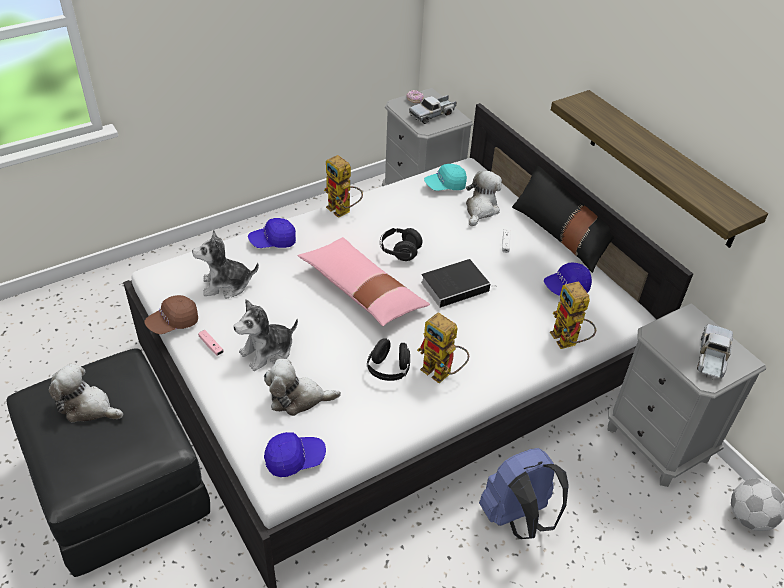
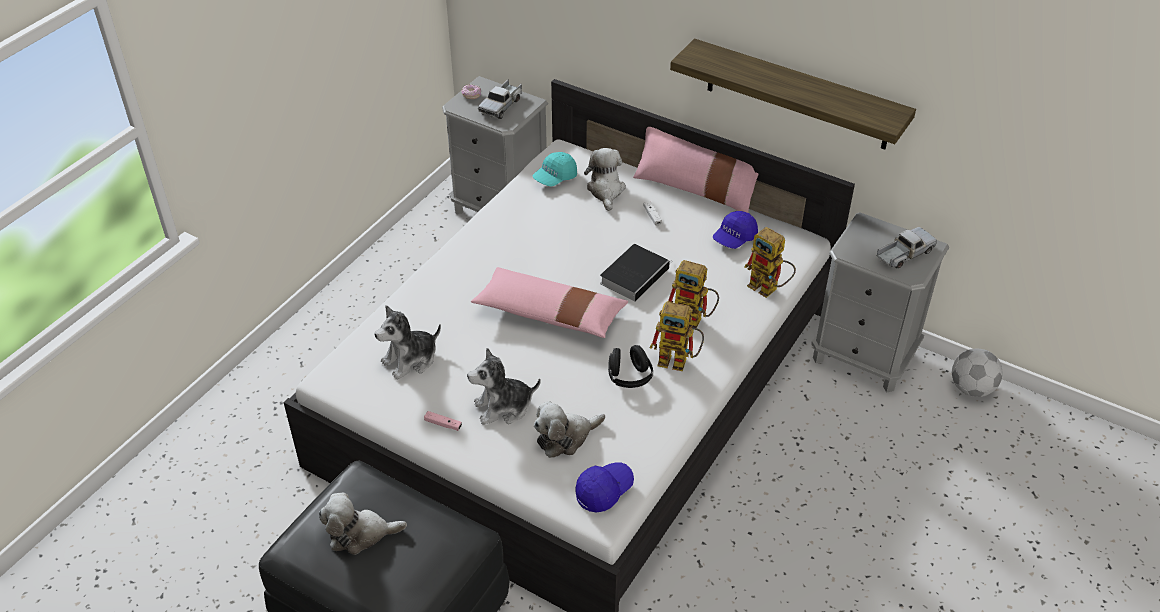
camera: 25 degrees left, 0 degrees up
brown cap [144,295,198,334] -> none
plush toy [234,299,298,371] -> plush toy turned 45 degrees clockwise [467,348,541,425]
blue cap [248,218,296,248] -> none
toy robot [324,155,363,218] -> toy robot moved to [667,260,719,328]
black headphones [380,228,423,261] -> none
blue backpack [479,448,569,539] -> none
black pillow [512,166,614,273] -> pink pillow [633,127,759,213]
toy truck [697,324,733,379] -> toy truck turned 60 degrees clockwise [877,227,937,268]

